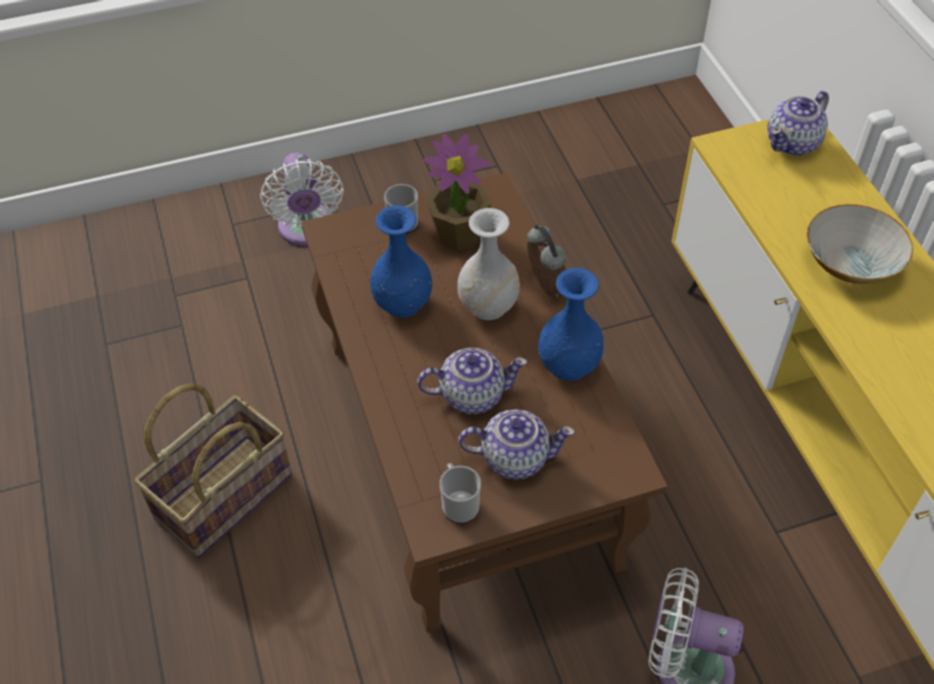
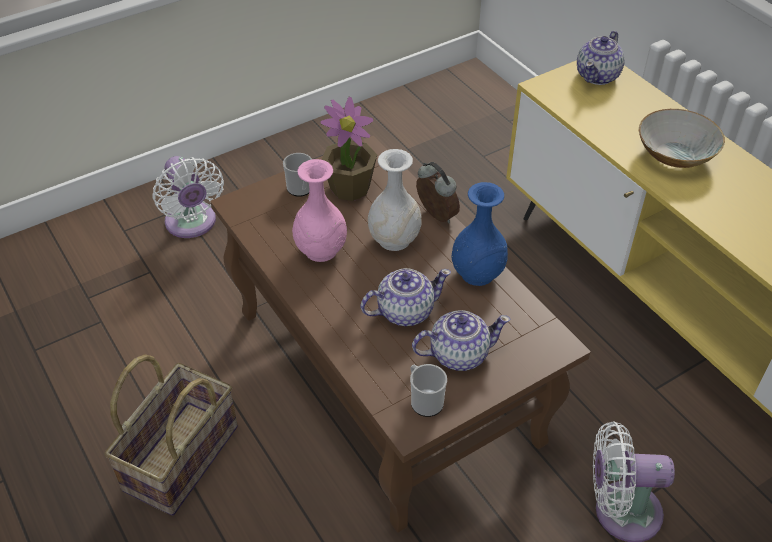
camera: 15 degrees left, 5 degrees down
blue vase [370,205,432,318] -> pink vase [292,159,347,262]

